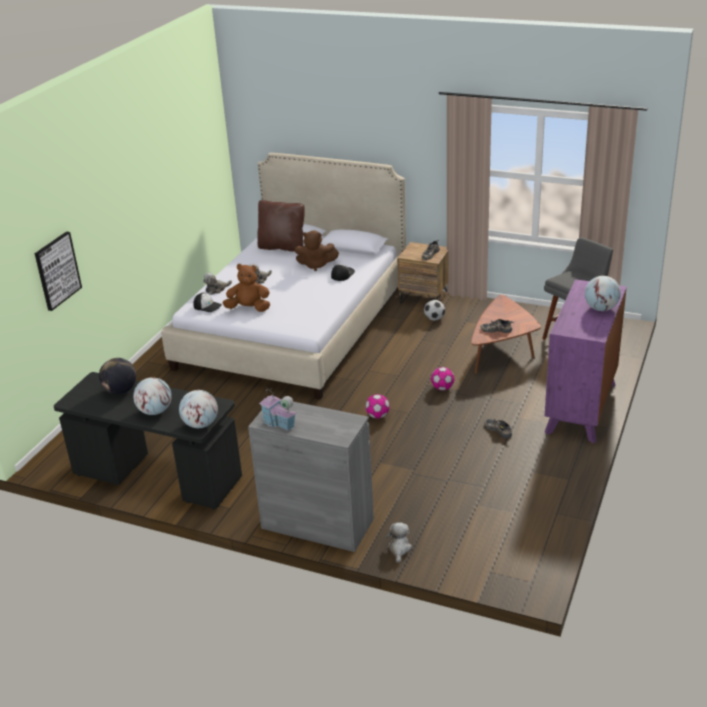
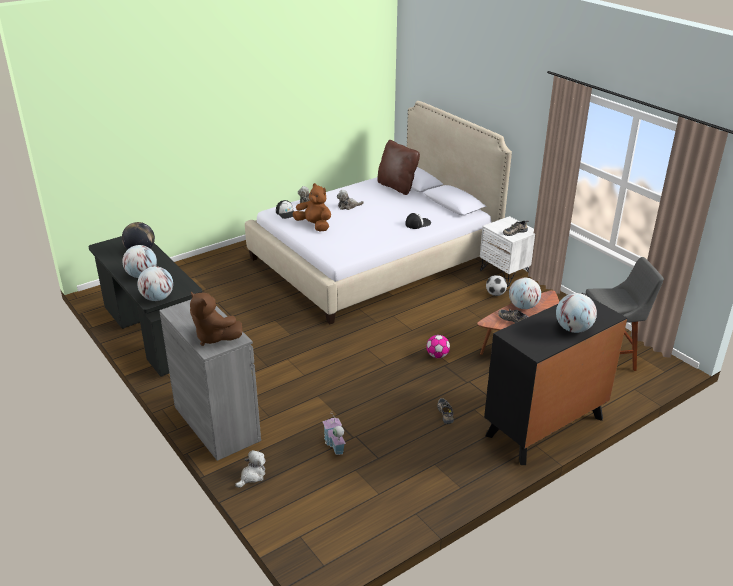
camera: 30 degrees right, 0 degrees up
picture [35,231,82,311] -> none
toy house [259,388,297,431] -> toy house moved to [322,413,346,455]
brown plush toy [294,230,339,271] -> brown plush toy moved to [190,292,242,346]
football [365,394,390,419] -> none
brown nightstand [397,242,448,304] -> white nightstand [480,216,535,287]
purple dresser [544,279,627,443] -> black dresser [484,293,627,465]
none -> globe [509,278,541,309]

